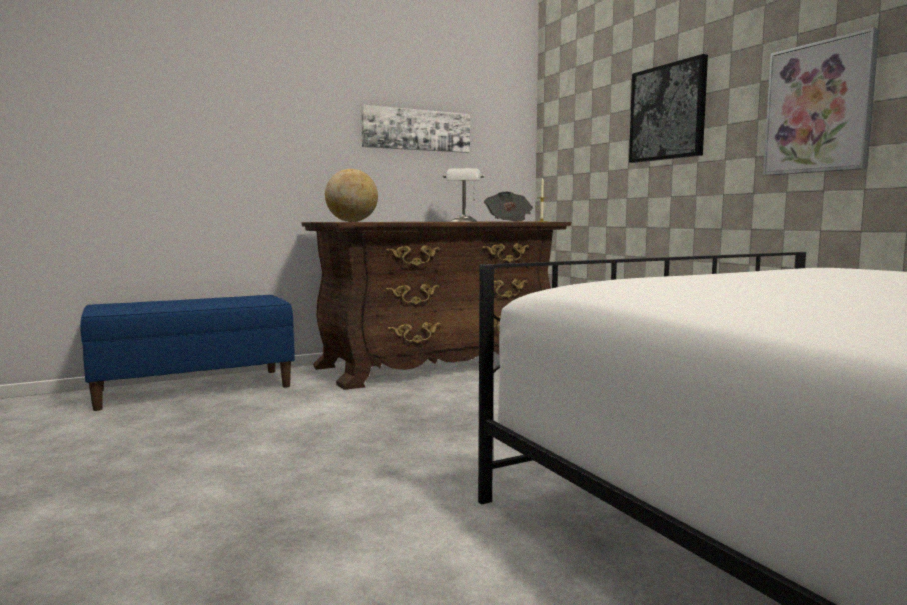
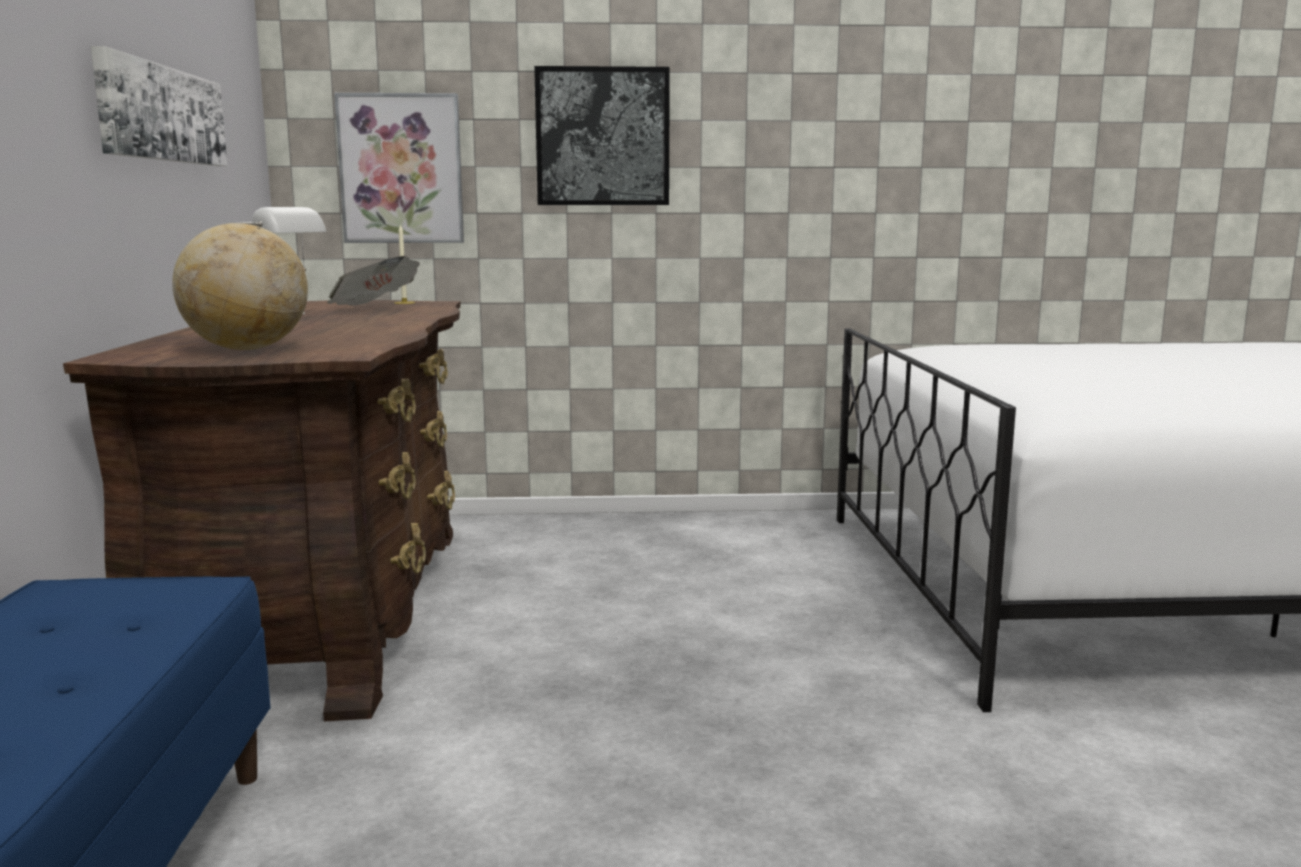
camera: 65 degrees left, 5 degrees up
picture [763,27,879,175] -> picture moved to [334,93,464,243]

